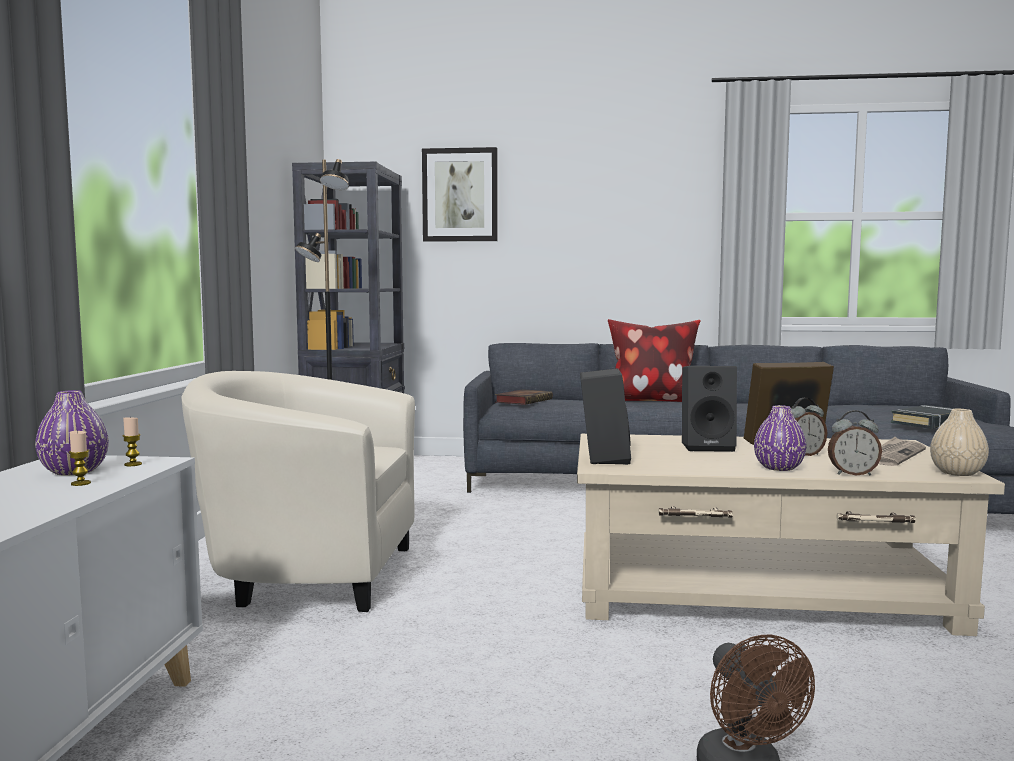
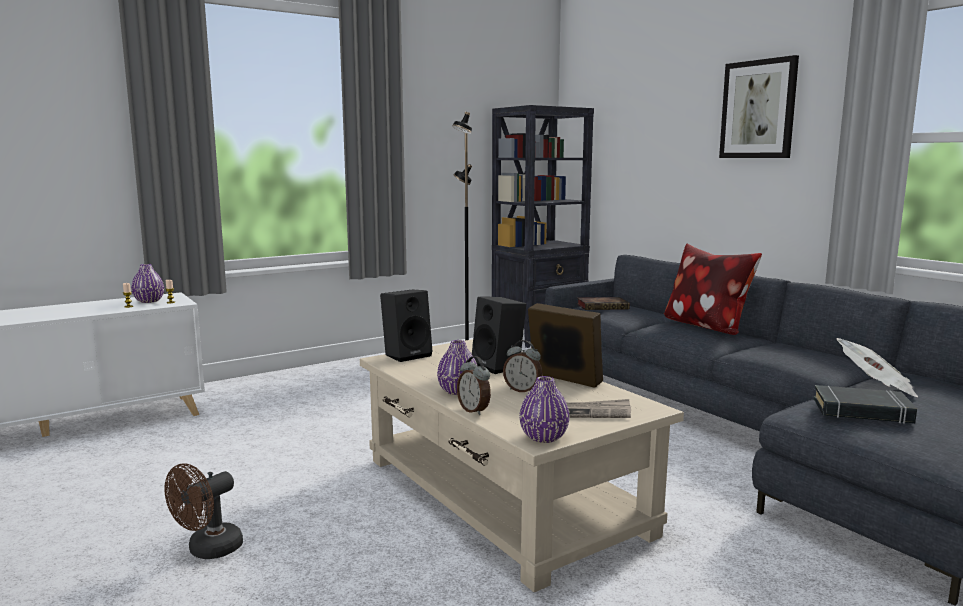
camera: 50 degrees right, 5 degrees up
beige armchair [181,371,415,612] -> none
picture [422,147,498,242] -> picture moved to [719,55,799,158]
beige vase [930,409,989,476] -> purple vase [520,376,570,443]
none -> newspaper [836,338,918,397]

